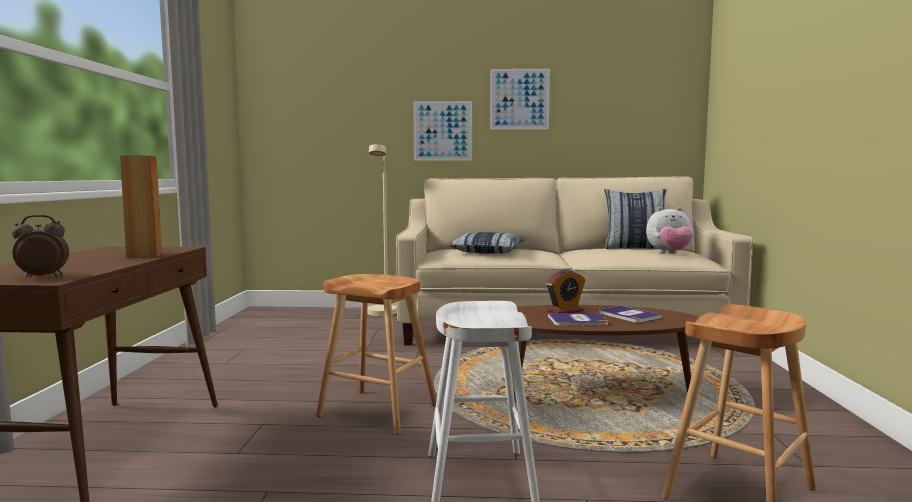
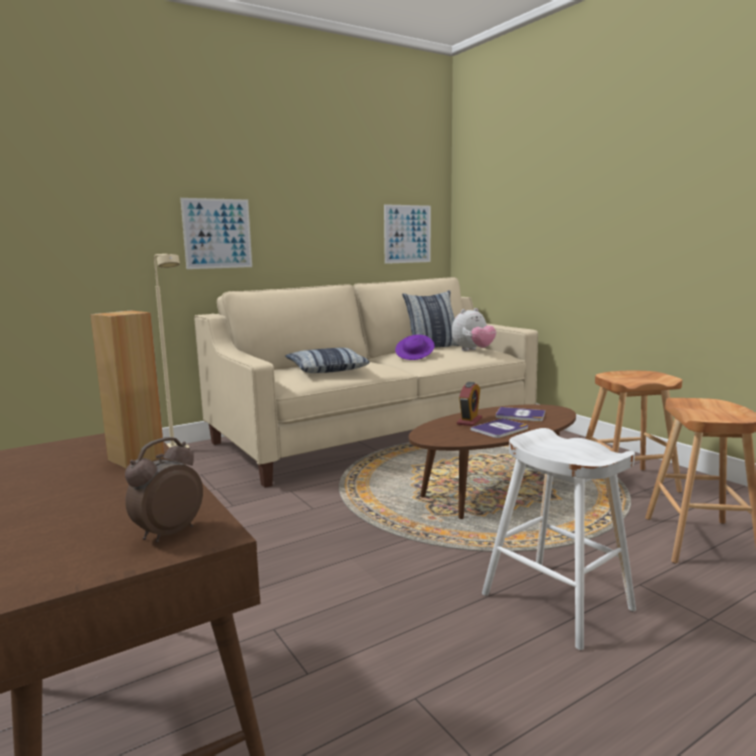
camera: 35 degrees left, 5 degrees up
brown stool [316,274,436,434] -> brown stool moved to [586,371,682,498]
picture [490,69,550,129] -> picture moved to [384,204,431,264]
none -> purple hat [395,335,435,360]

